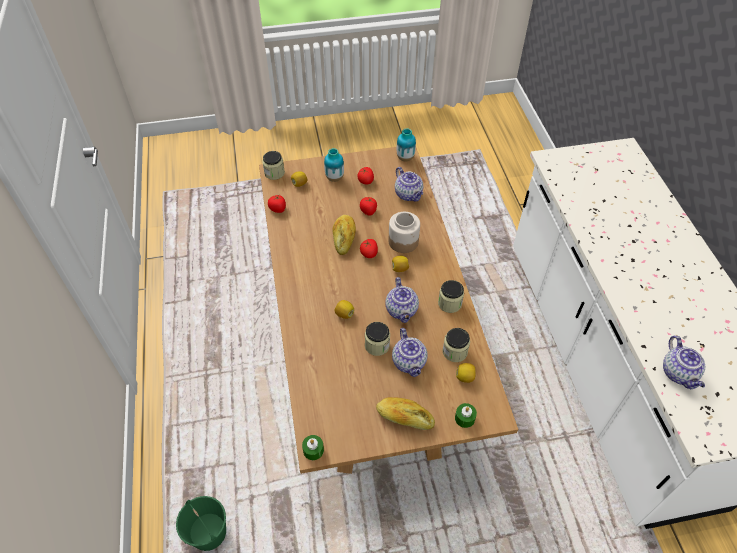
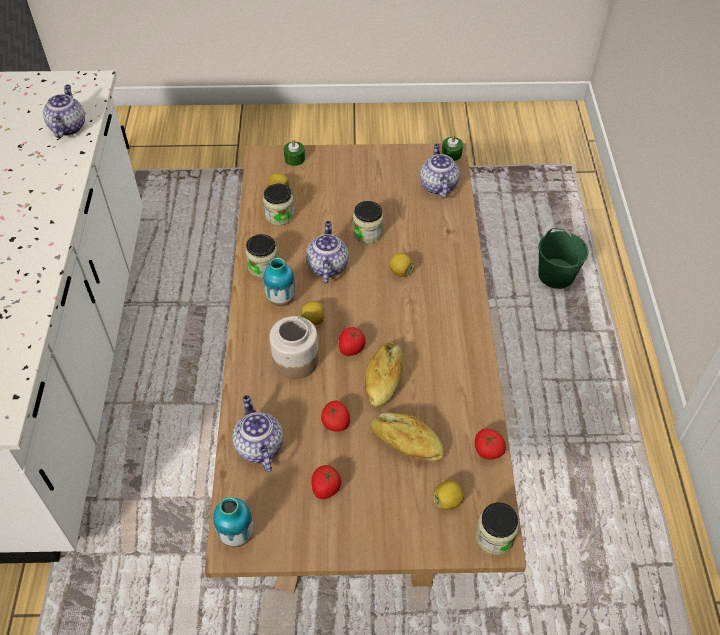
camera: 170 degrees left, 0 degrees up
vase [324,148,344,182] -> vase moved to [264,258,295,306]
bread [376,397,435,430] -> bread moved to [370,412,444,461]
teapot [392,328,428,377] -> teapot moved to [420,144,460,199]

